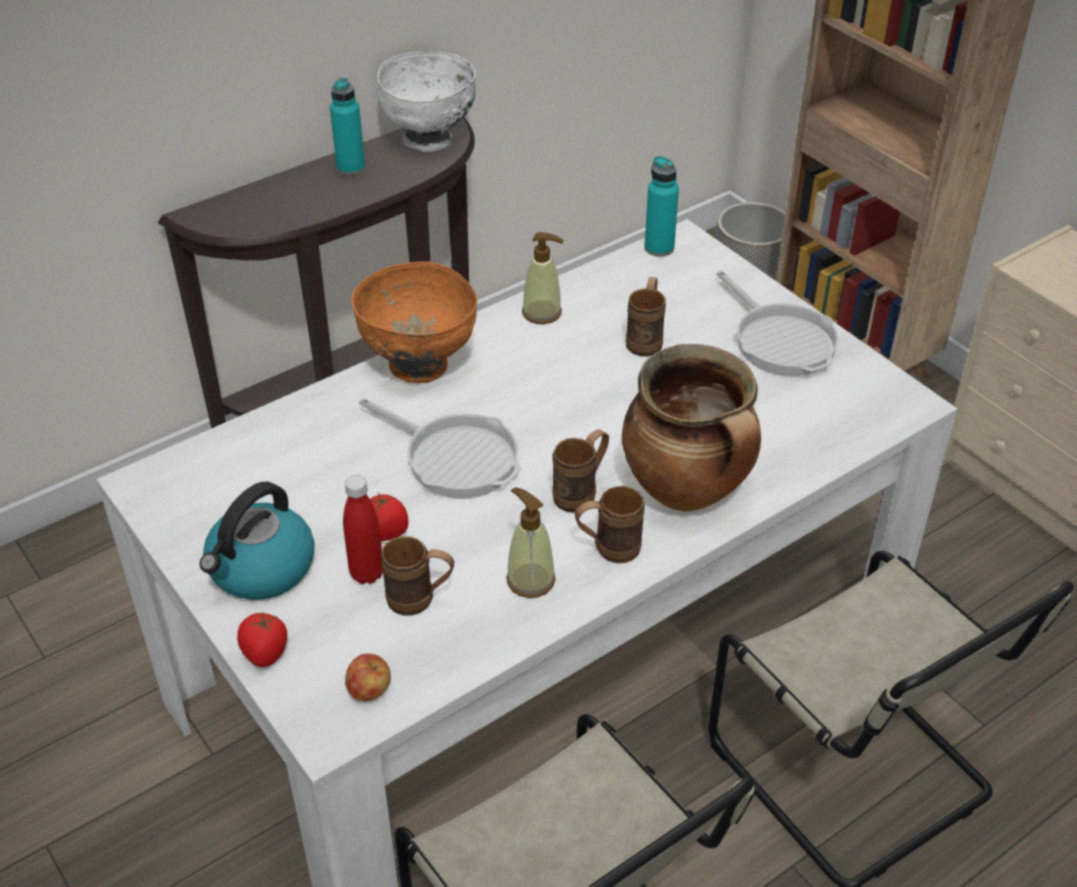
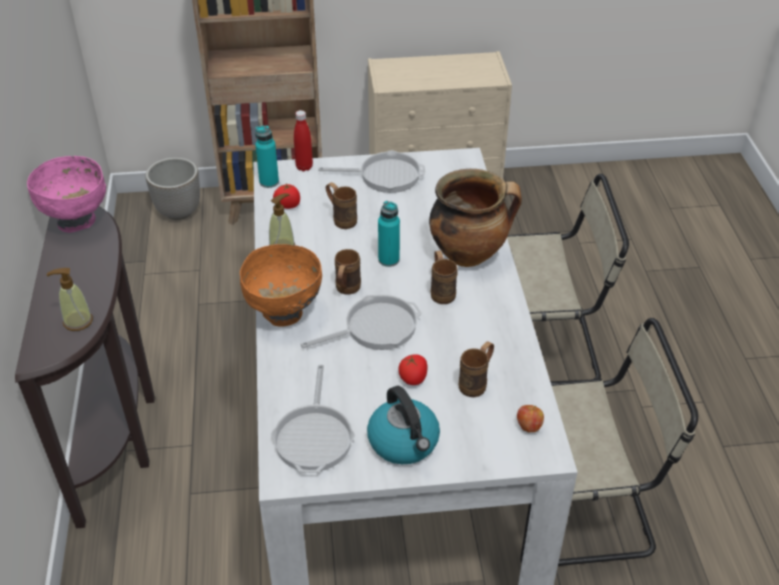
camera: 60 degrees left, 0 degrees up
tomato [237,613,287,667] -> tomato moved to [273,183,300,209]
turquoise bottle [330,78,365,175] -> turquoise bottle moved to [378,201,400,267]
red bottle [343,475,383,584] -> red bottle moved to [294,110,313,171]
white bowl [377,52,476,152] -> pink bowl [27,156,106,233]
soap dispenser [506,487,555,598] -> soap dispenser moved to [47,268,93,331]
brown mug [575,486,645,563] -> brown mug moved to [335,249,361,295]
none -> frying pan [271,365,355,473]

